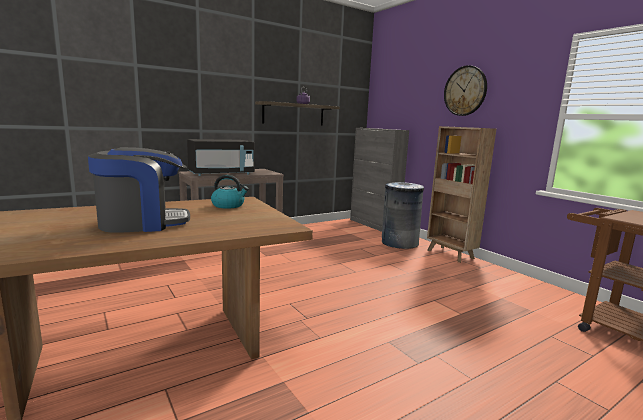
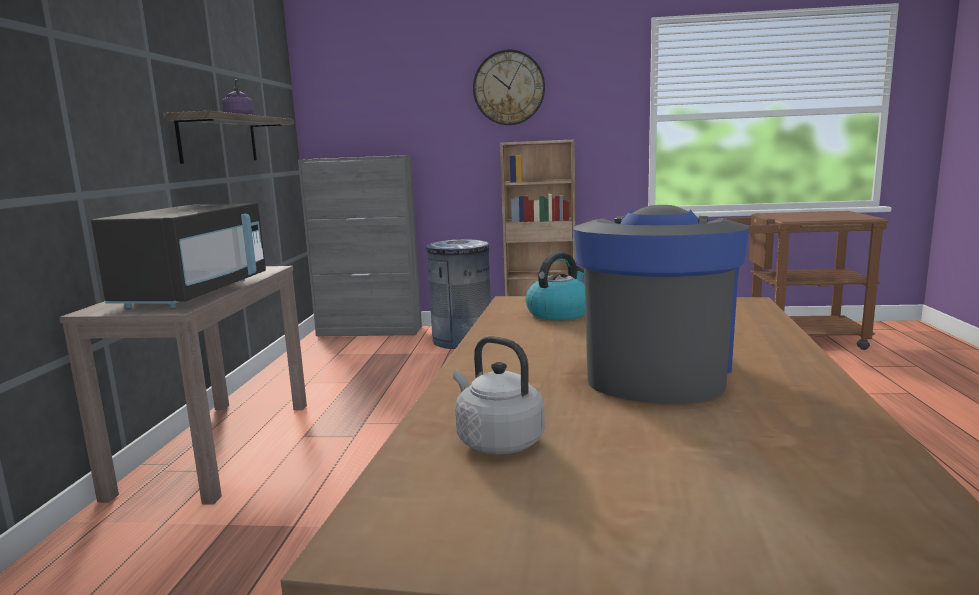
camera: 50 degrees left, 0 degrees up
none -> grey kettle [453,336,545,454]

